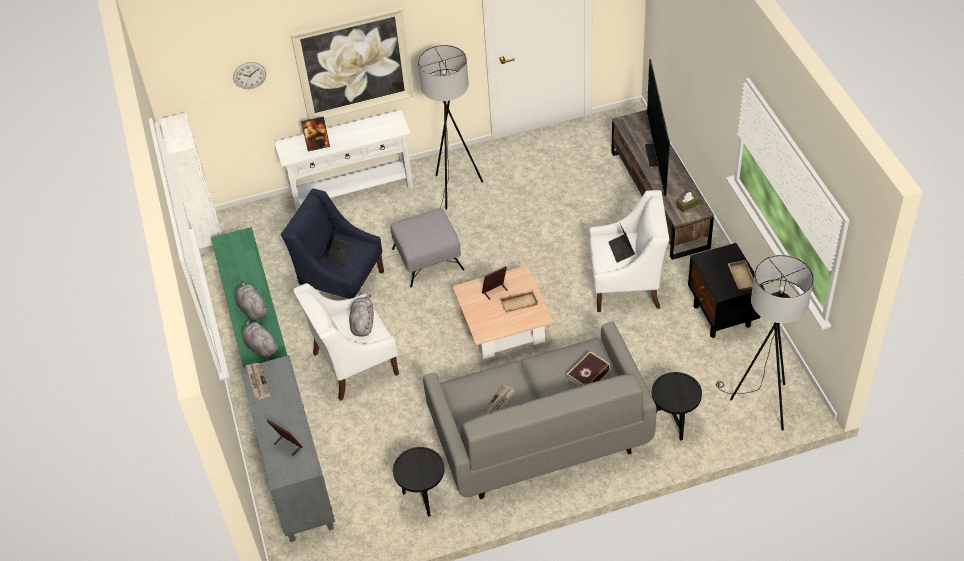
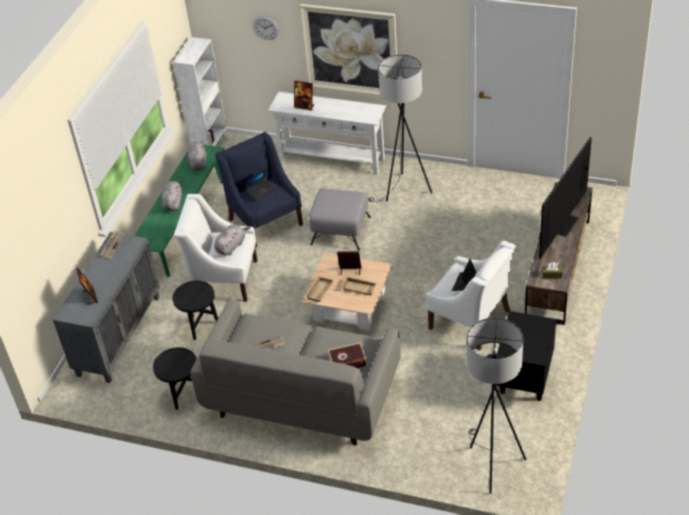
camera: 35 degrees right, 5 degrees down
grey plush toy [242,320,279,359] -> grey plush toy moved to [187,141,207,171]
black side table [652,372,702,441] -> black side table moved to [172,281,218,340]
beige tray [728,260,754,291] -> beige tray moved to [305,276,333,302]

